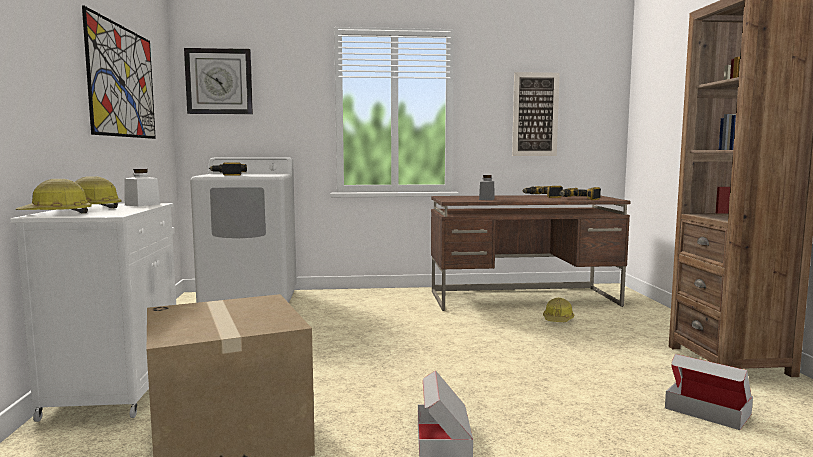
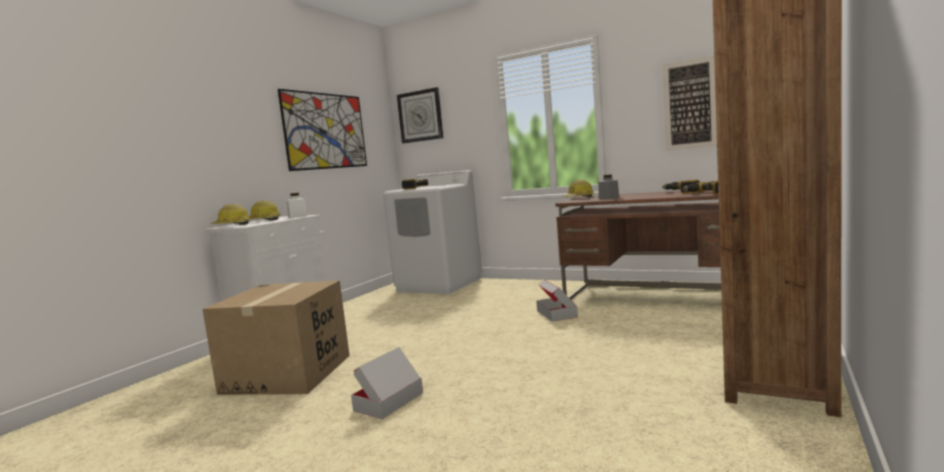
camera: 35 degrees right, 0 degrees up
hard hat [543,298,575,322] -> hard hat moved to [562,180,594,197]
cardboard box [665,354,753,430] -> cardboard box moved to [536,280,578,322]

